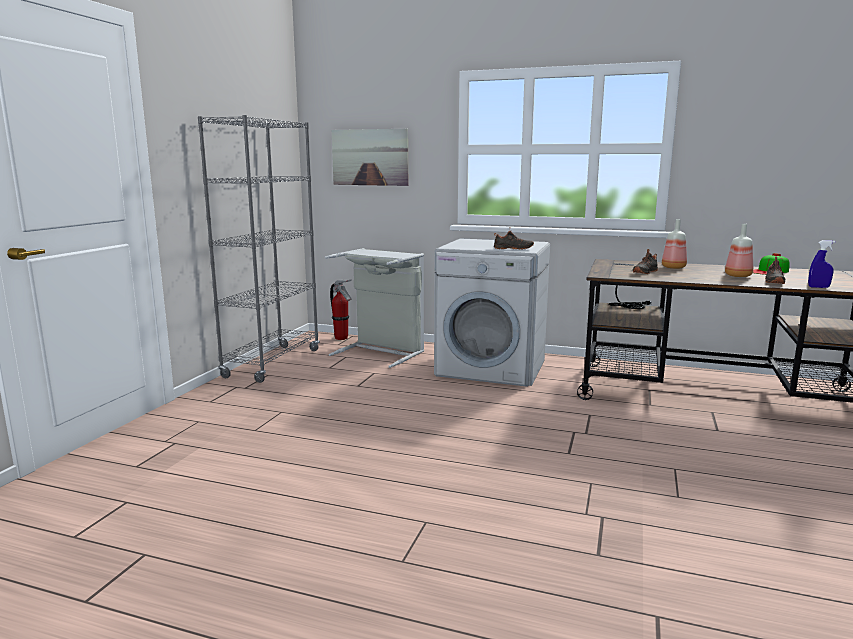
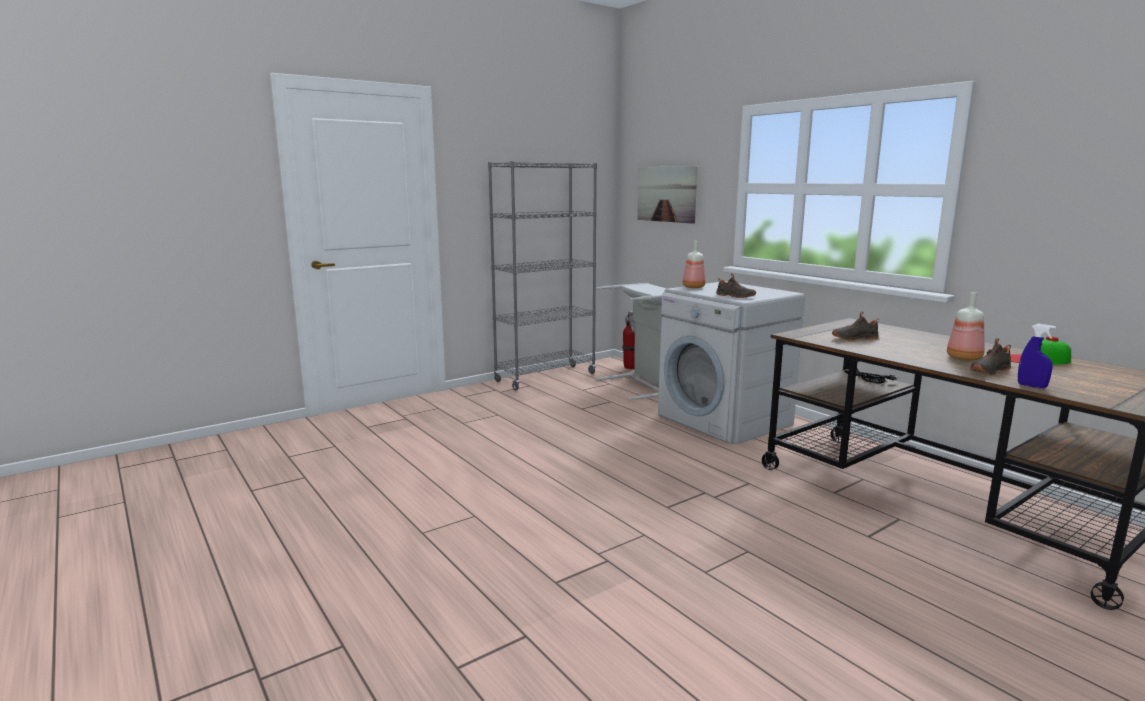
camera: 35 degrees right, 0 degrees up
bottle [662,219,687,269] -> bottle moved to [683,241,705,288]

